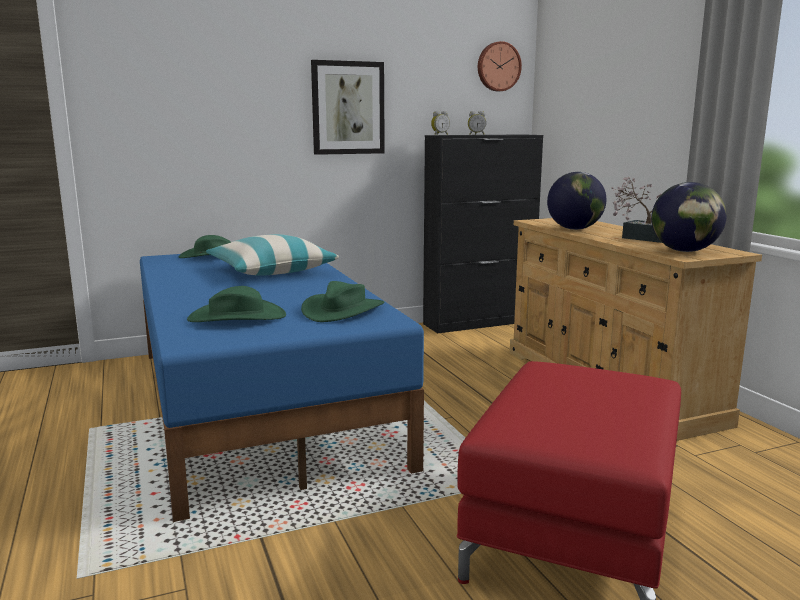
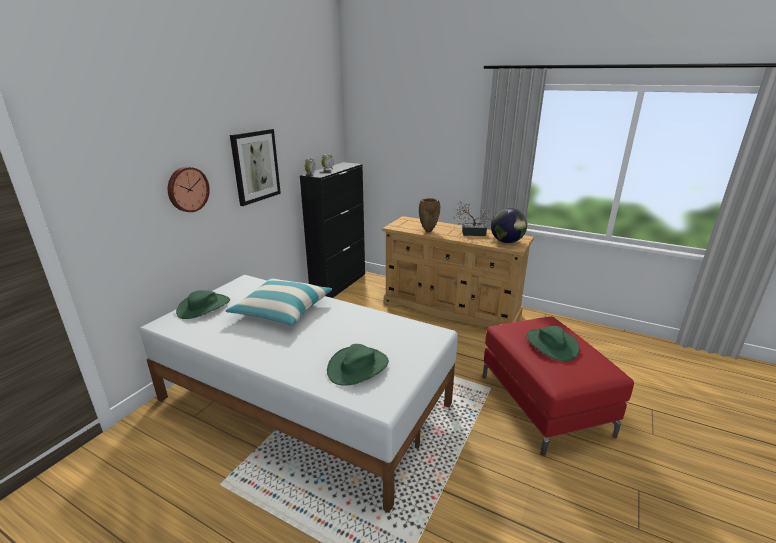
camera: 40 degrees left, 10 degrees up
blue bed [140,254,424,522] -> white bed [140,275,458,513]
green hat [301,281,384,322] -> green hat moved to [526,326,579,362]
wall clock [478,41,522,91] -> wall clock moved to [168,167,210,212]
globe [547,172,606,230] -> brown vase [419,198,440,232]

